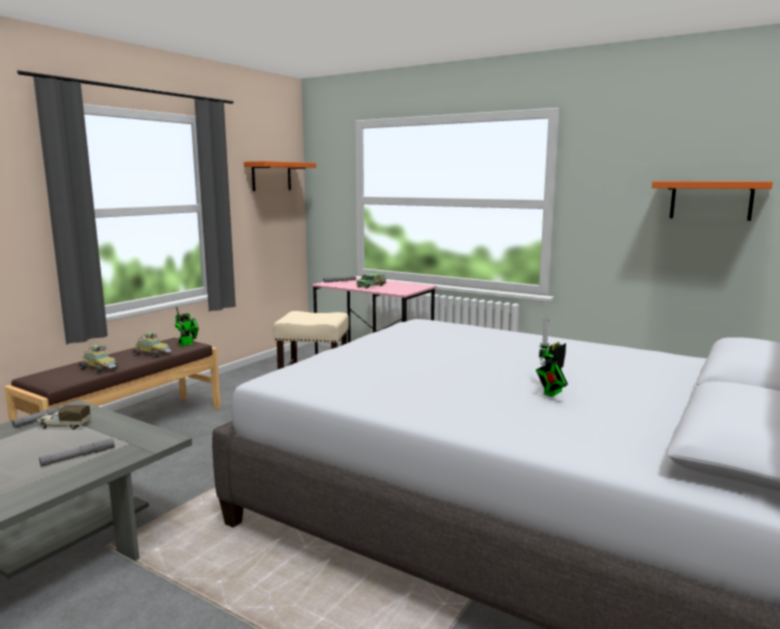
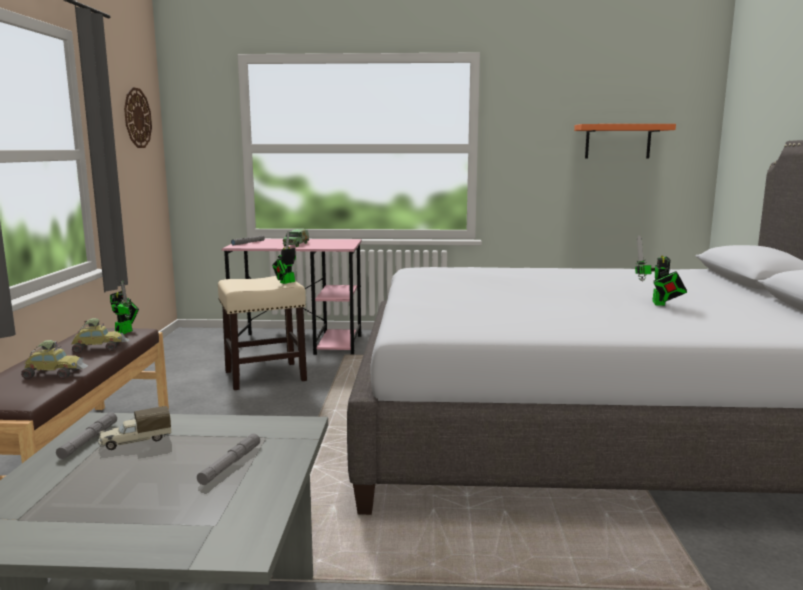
camera: 30 degrees left, 0 degrees up
orange shelf [244,161,316,191] -> wall clock [124,87,152,148]
none -> toy robot [272,231,296,284]

